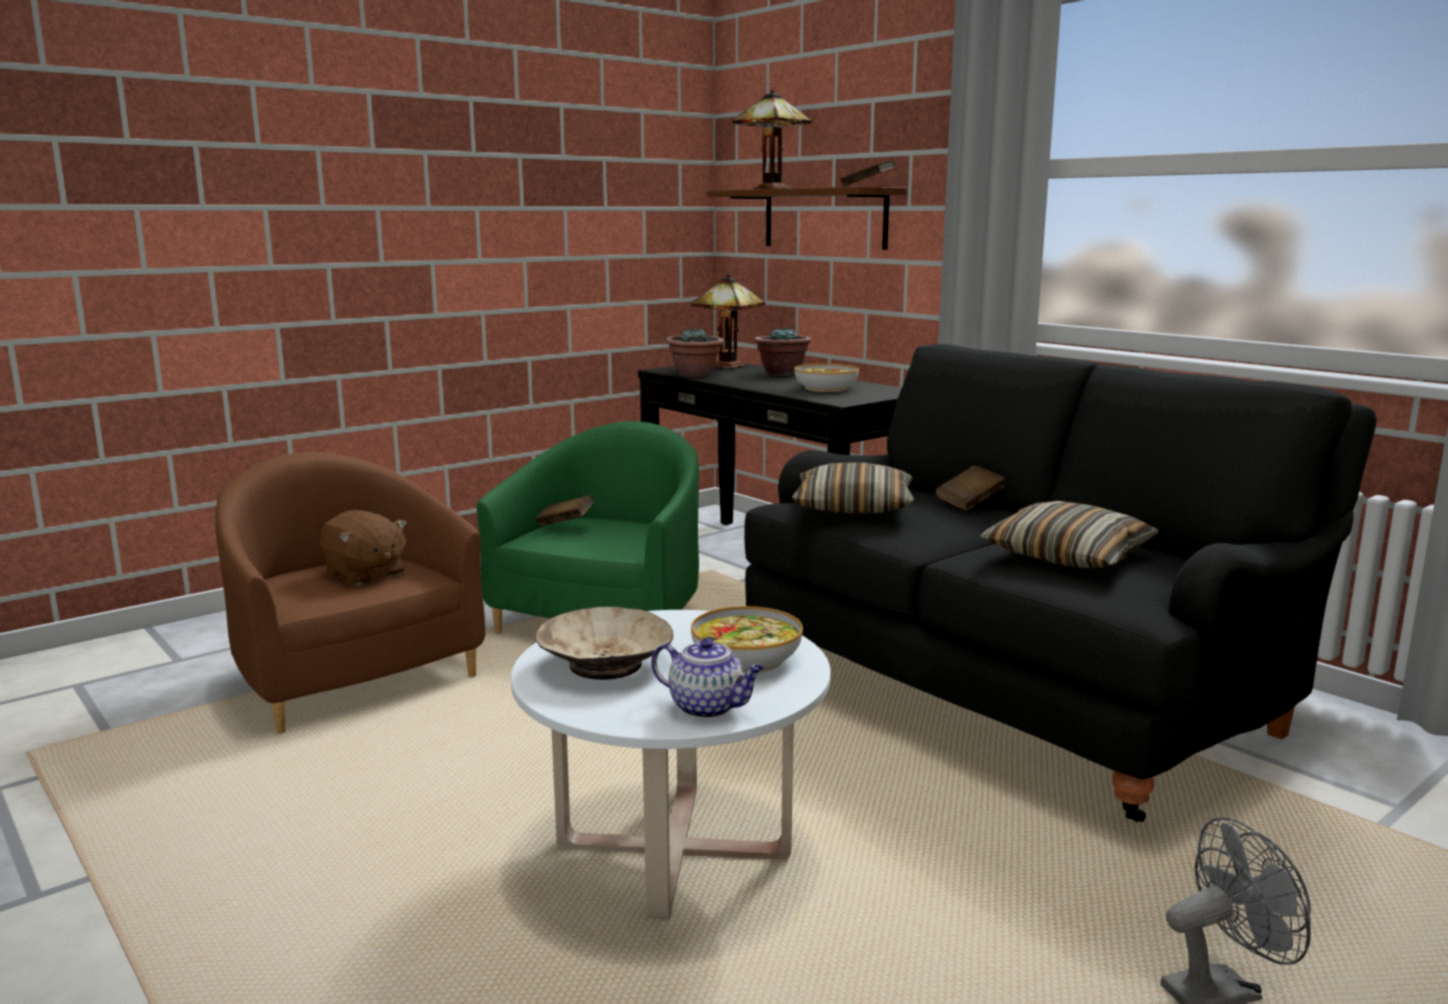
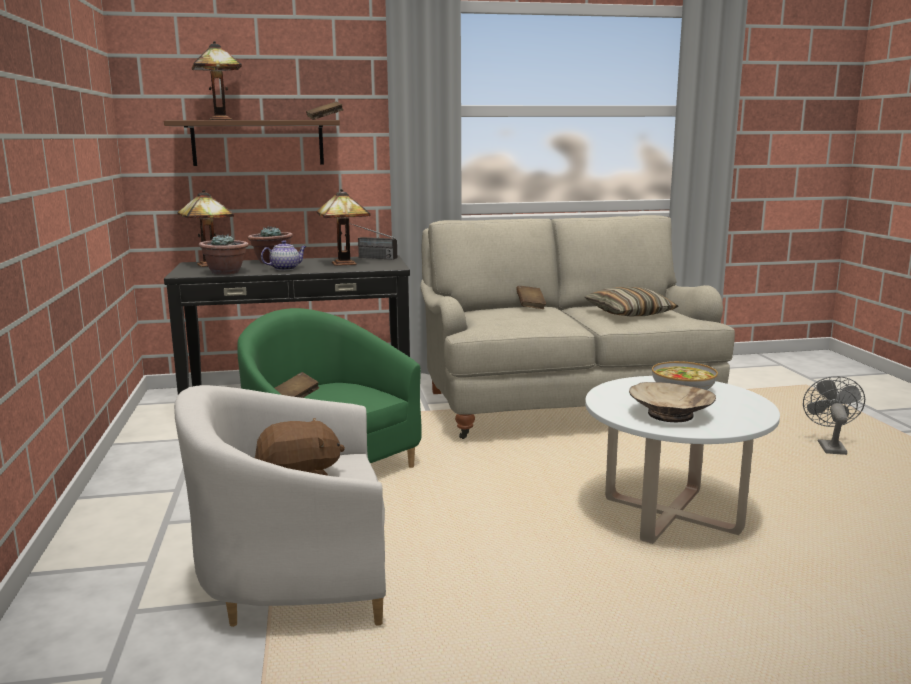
camera: 60 degrees left, 0 degrees up
brown armchair [215,452,485,734] -> white armchair [174,385,386,627]
teapot [651,638,764,719] -> teapot moved to [261,240,307,270]
black sofa [744,344,1377,823] -> beige sofa [420,215,735,439]
pillow [792,462,914,513] -> none
bowl [794,364,859,392] -> table lamp [317,189,370,266]
none -> radio [349,223,397,260]

